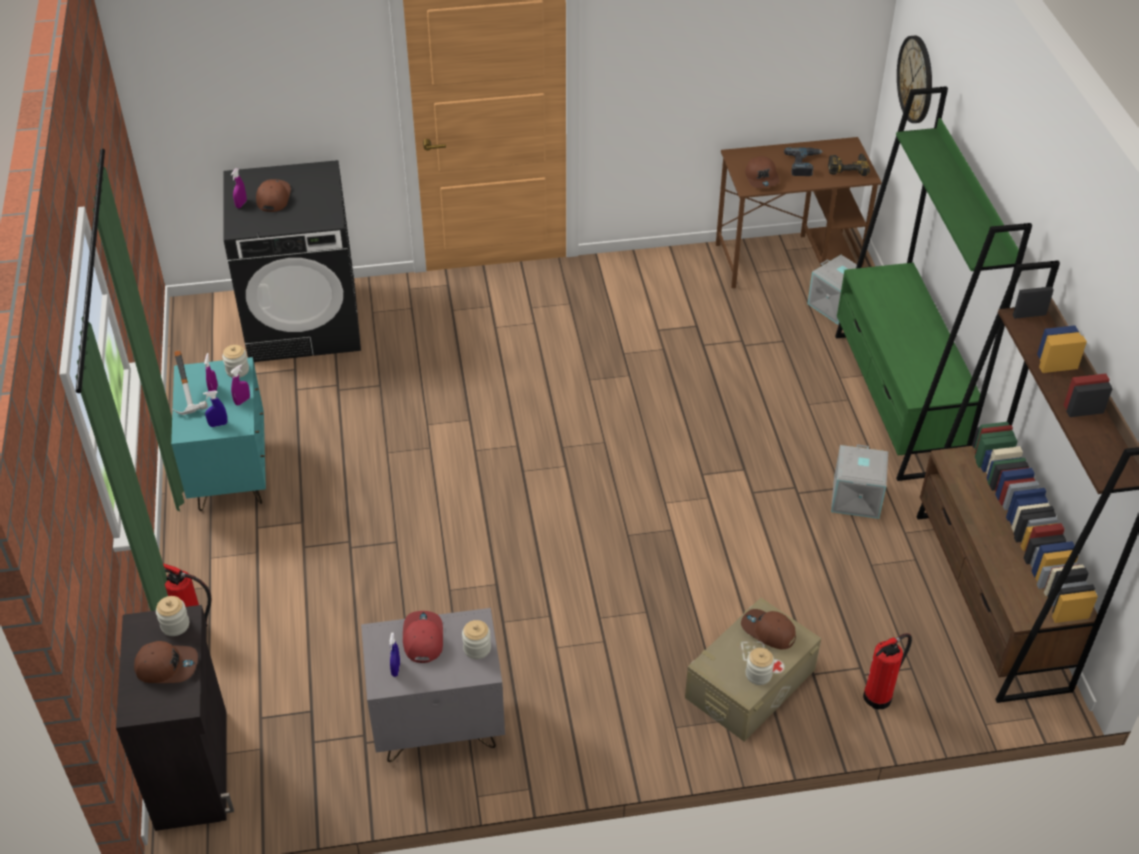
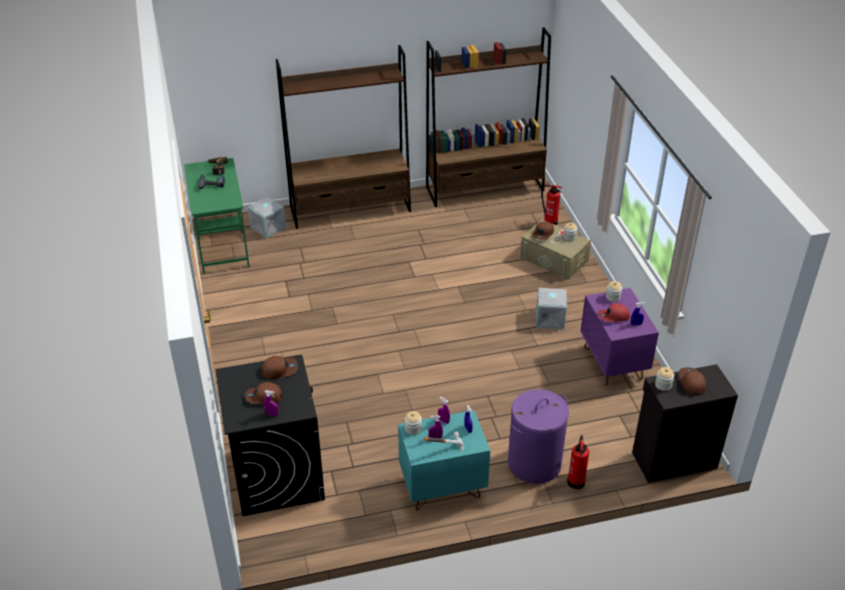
camera: 95 degrees left, 5 degrees down
grey nightstand [361,608,505,762] -> purple nightstand [581,288,659,386]
brown desk [716,137,882,288] -> green desk [184,158,250,274]
brown cap [745,156,780,188] -> brown cap moved to [261,356,298,379]
grey storage box [831,444,888,519] -> grey storage box moved to [536,288,569,329]
green bookcase [835,86,1032,481] -> brown bookcase [276,45,411,229]
wall clock [897,35,932,123] -> none
none -> purple laundry basket [508,389,569,484]

